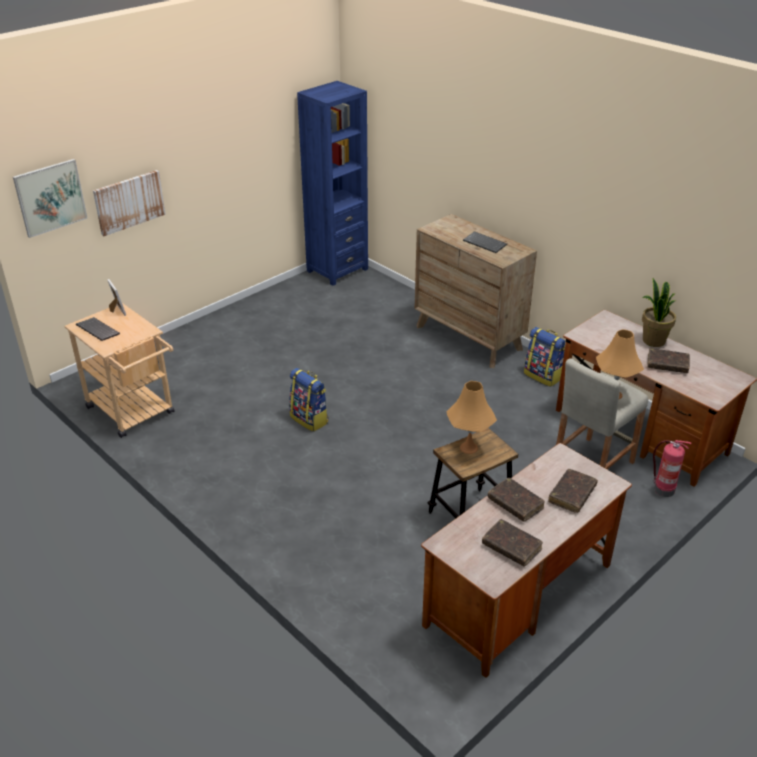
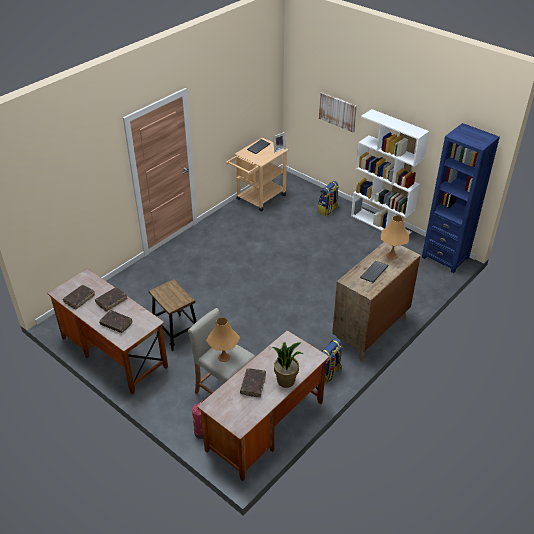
camera: 85 degrees right, 5 degrees up
picture [13,159,87,238] -> none
backpack [289,368,328,432] -> backpack moved to [318,181,339,216]
orange table lamp [446,381,497,454] -> orange table lamp moved to [381,215,409,259]
none -> white bookcase [351,109,429,235]

